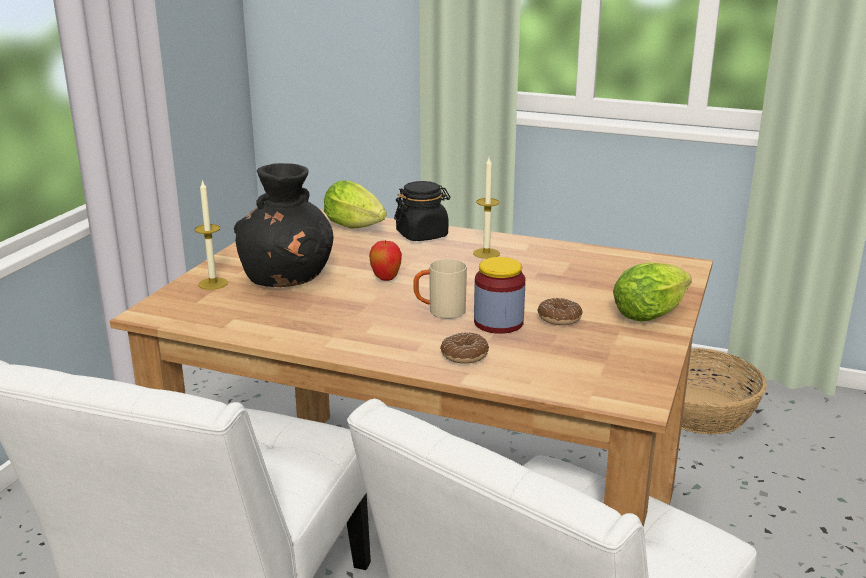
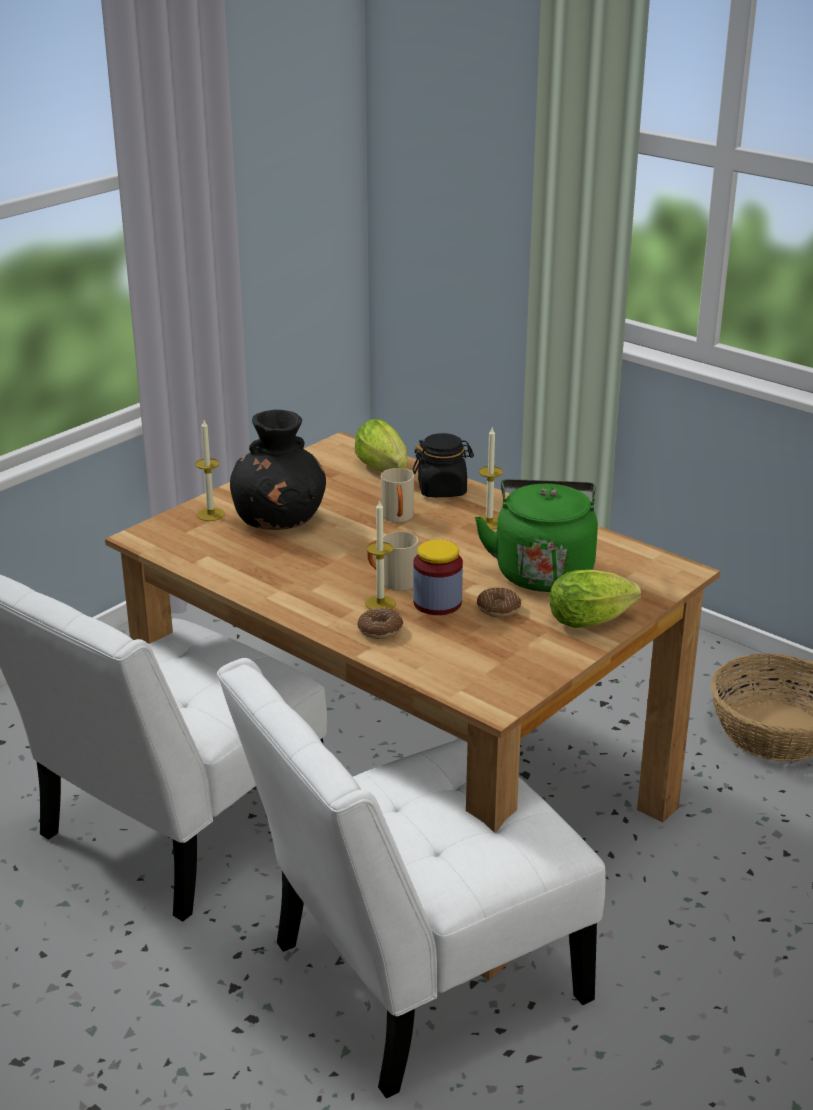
camera: 20 degrees right, 5 degrees up
apple [369,240,402,281] -> none
none -> candle [365,500,396,610]
none -> beige mug [381,468,414,522]
none -> green kettle [475,479,598,592]

